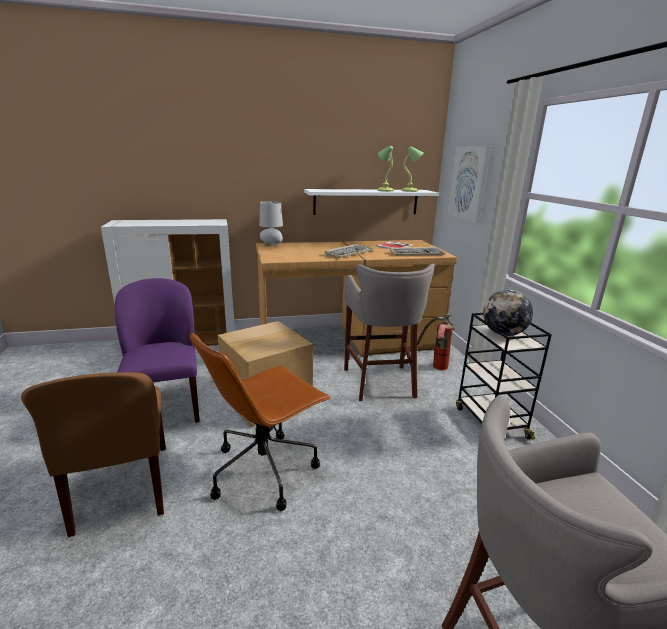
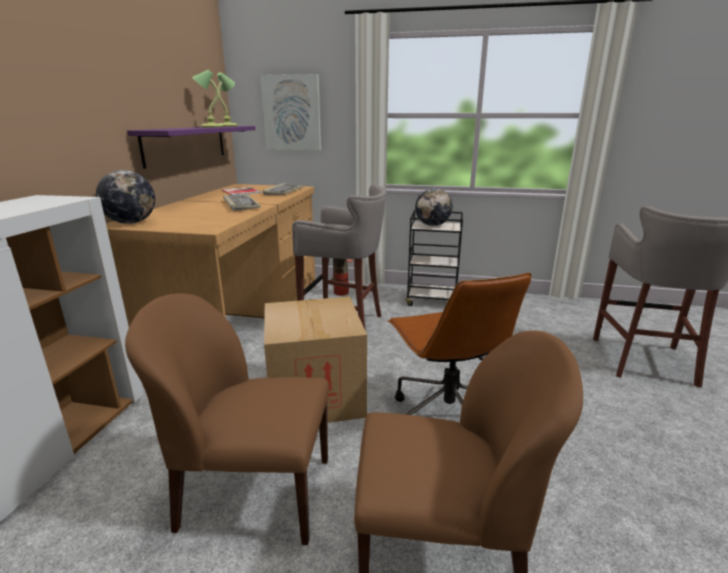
camera: 65 degrees left, 0 degrees up
purple chair [115,278,200,423] -> brown chair [125,293,329,545]
grey table lamp [259,201,283,247] -> globe [96,170,155,224]
white shelf [304,189,439,215] -> purple shelf [127,126,255,169]

